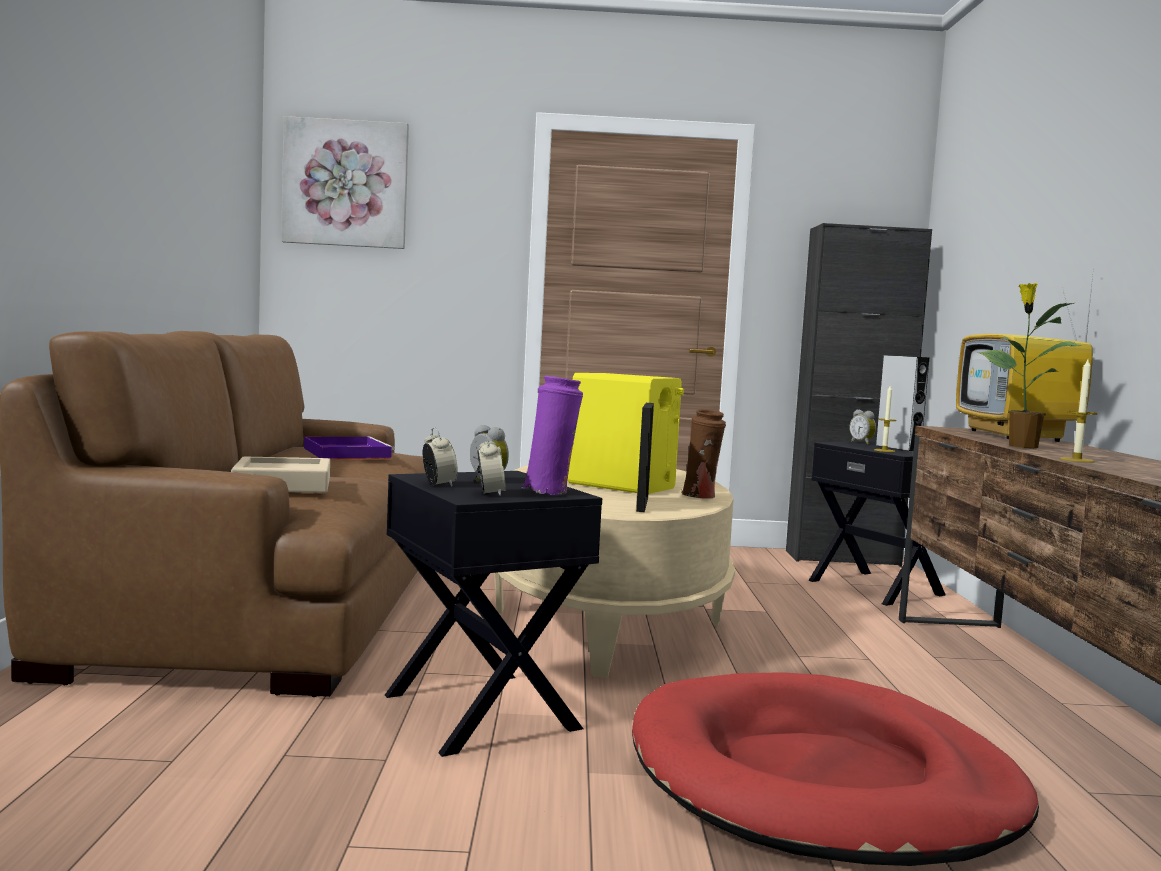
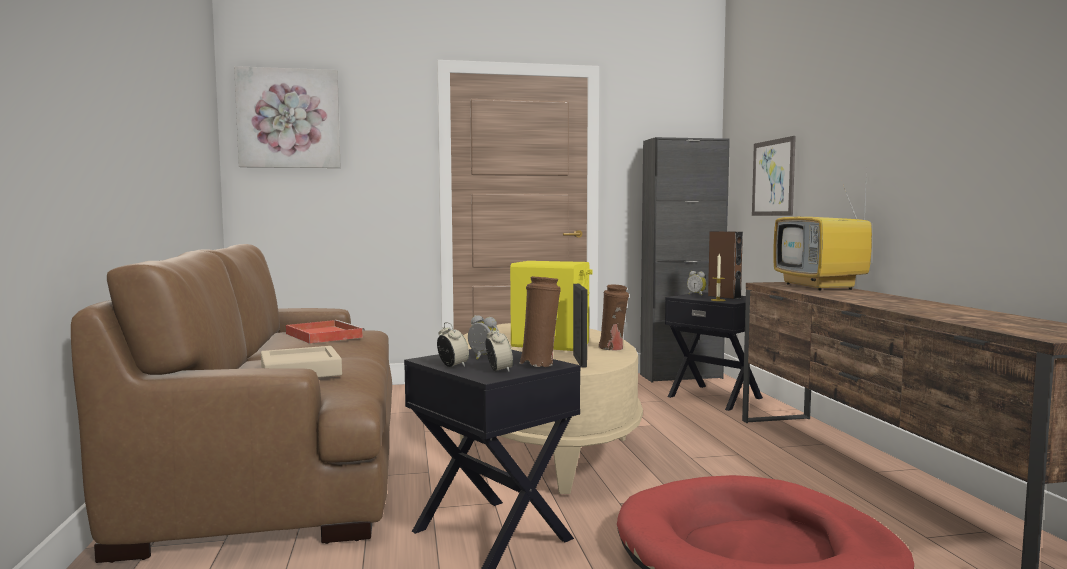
camera: 10 degrees left, 0 degrees up
purple tray [304,436,395,460] -> red tray [286,320,365,344]
purple vase [522,376,583,495] -> brown vase [519,276,561,367]
grey speaker [876,355,929,451] -> brown speaker [708,231,743,299]
potted plant [977,283,1082,448] -> none
candle [1060,359,1098,463] -> none
none -> picture [752,136,796,216]

